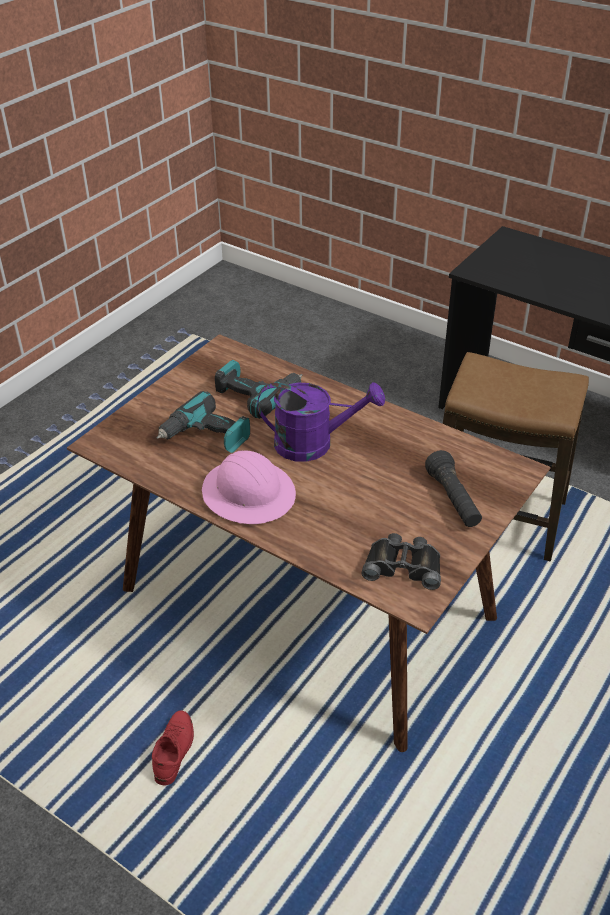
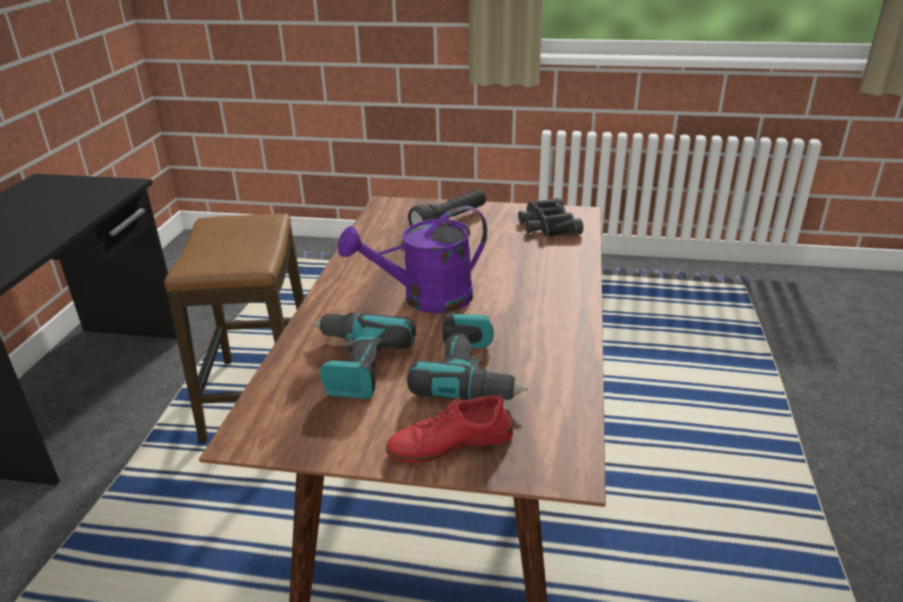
camera: 115 degrees left, 10 degrees down
red shoe [152,710,194,785] -> red shoe moved to [386,395,513,463]
pink hard hat [202,451,296,524] -> none
purple watering can [257,382,385,462] -> purple watering can turned 90 degrees counterclockwise [338,206,487,313]

